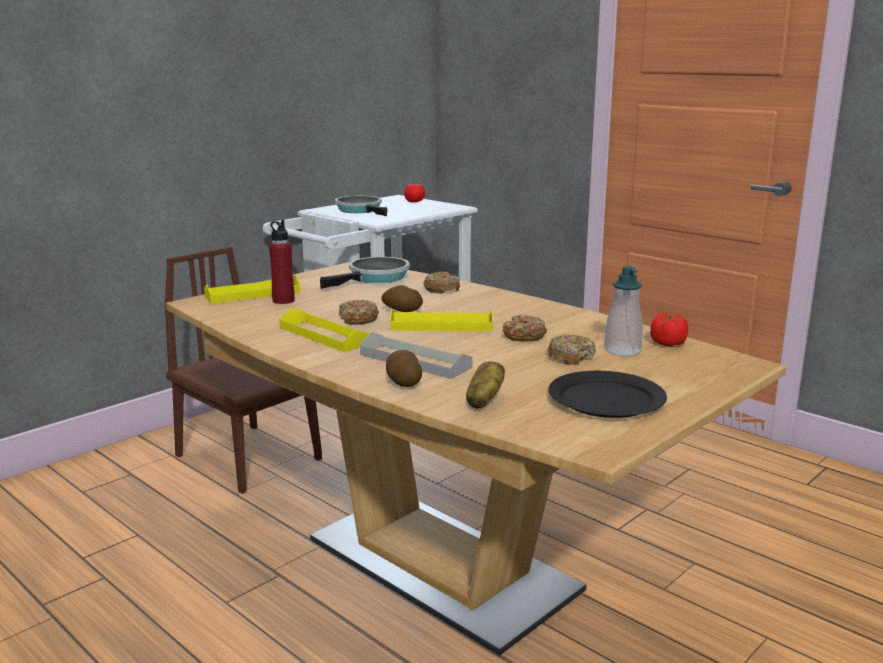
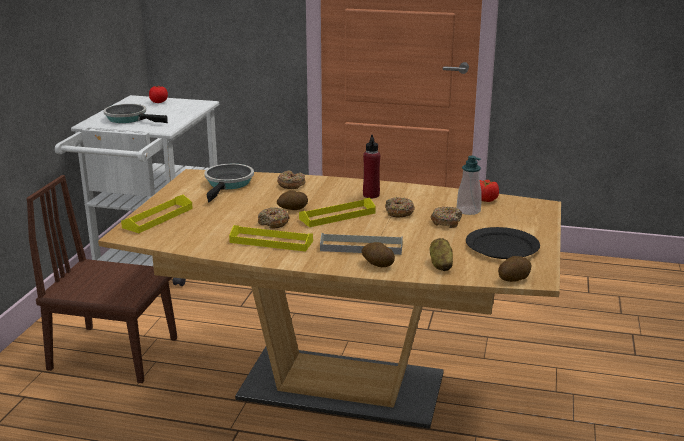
camera: 30 degrees left, 5 degrees up
red bottle [269,220,295,304] -> red bottle moved to [363,135,380,198]
none -> potato [498,256,532,282]

